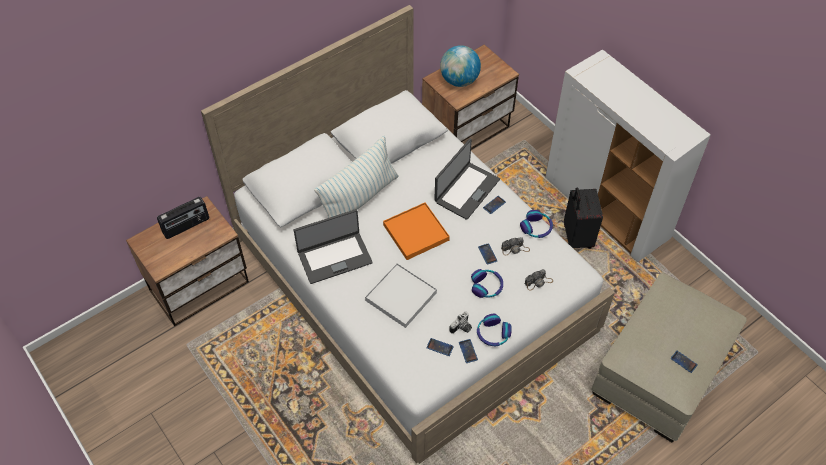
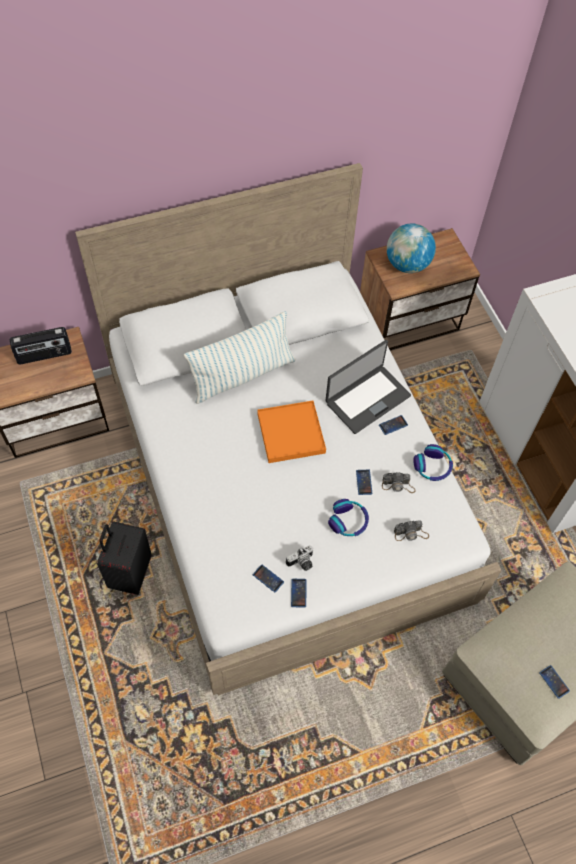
camera: 15 degrees right, 5 degrees up
laptop [294,209,373,284] -> none
white tray [365,263,437,328] -> none
headphones [477,314,512,346] -> none
black suitcase [564,187,603,249] -> black suitcase moved to [97,521,152,595]

